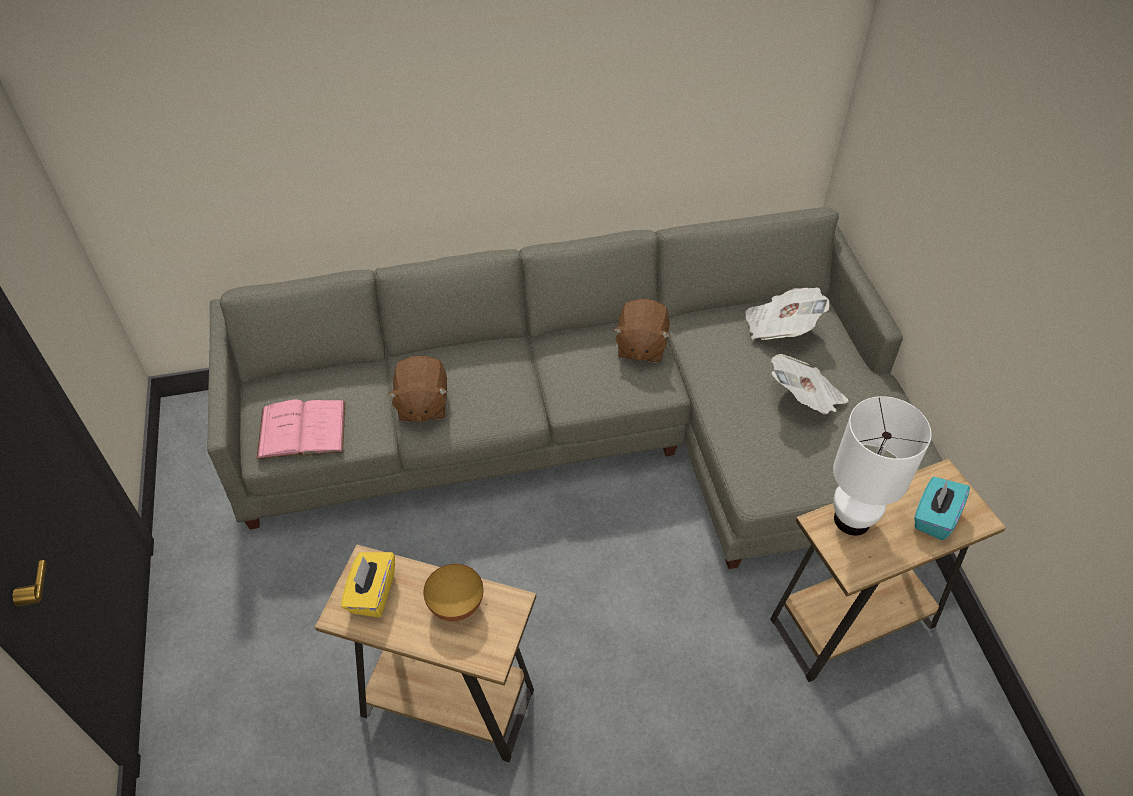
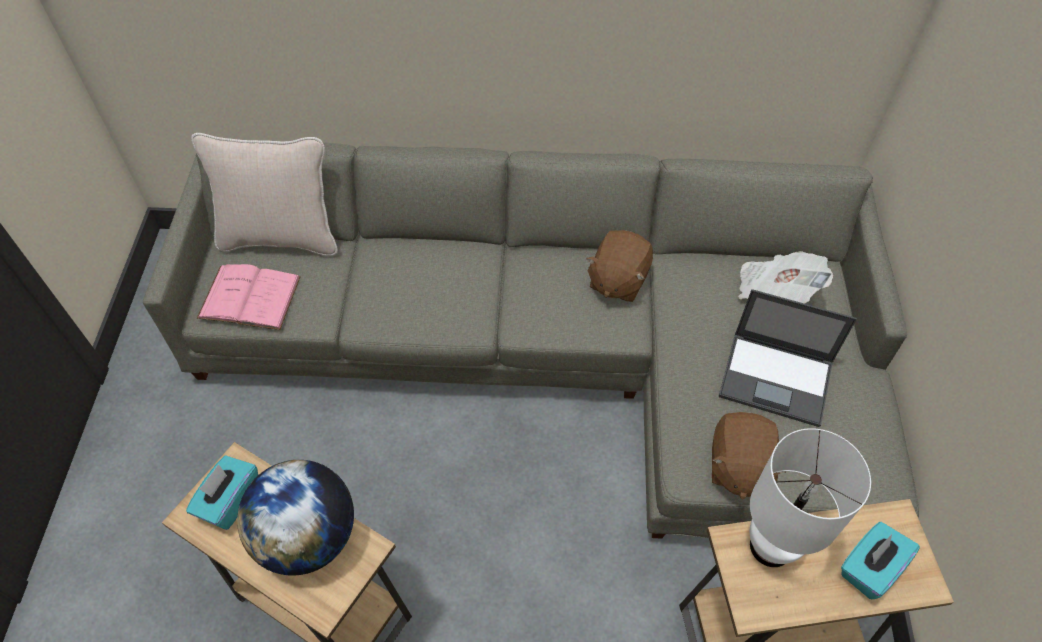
camera: 15 degrees right, 5 degrees up
yellow tissue box [341,552,395,617] -> turquoise tissue box [186,455,258,530]
brown plush toy [387,356,448,423] -> brown plush toy moved to [712,412,786,499]
bowl [423,564,484,621] -> globe [237,460,354,576]
newspaper [771,354,849,415] -> laptop [719,289,857,427]
none -> beige pillow [191,133,338,256]

